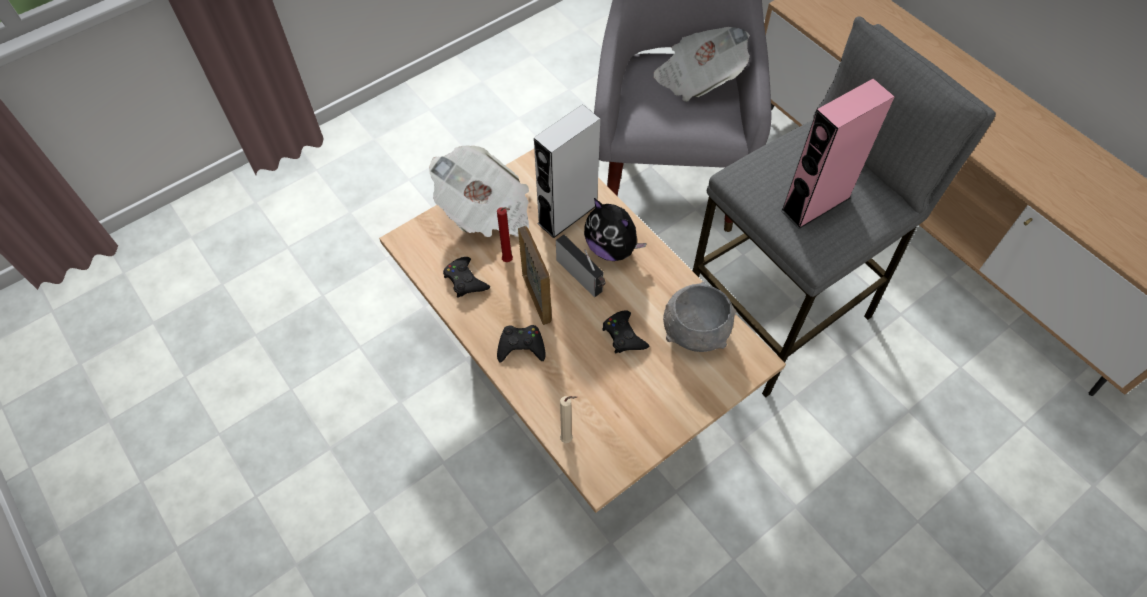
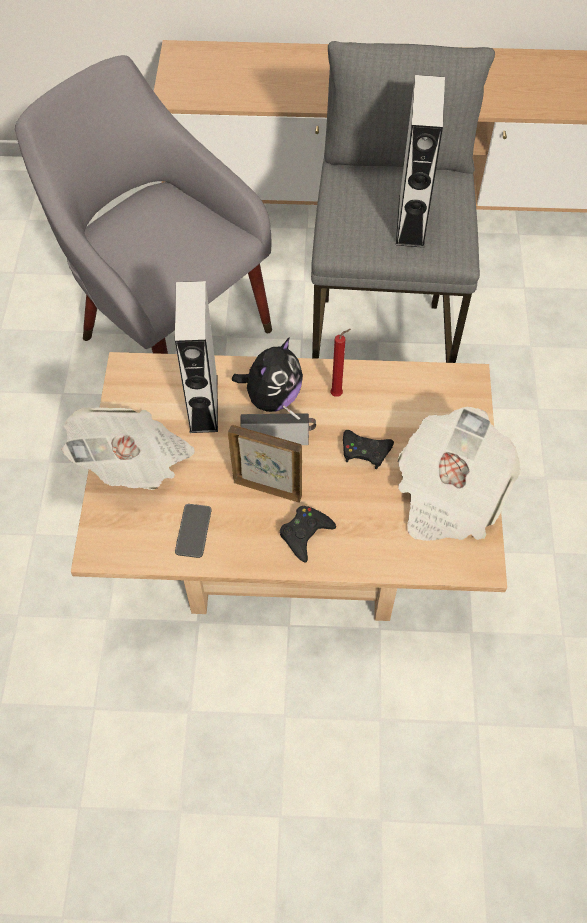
camera: 50 degrees left, 0 degrees up
black game controller [443,257,490,298] -> phone [175,504,212,558]
red candle [497,207,513,262] -> red candle moved to [331,329,351,397]
beige candle [560,396,577,443] -> none
plush toy [584,198,647,261] -> plush toy turned 45 degrees counterclockwise [232,337,303,412]
newspaper [654,27,750,102] -> newspaper moved to [397,407,520,541]
grey bowl [663,282,737,352] -> none
pink speaker [780,78,895,229] -> grey speaker [396,75,445,248]

